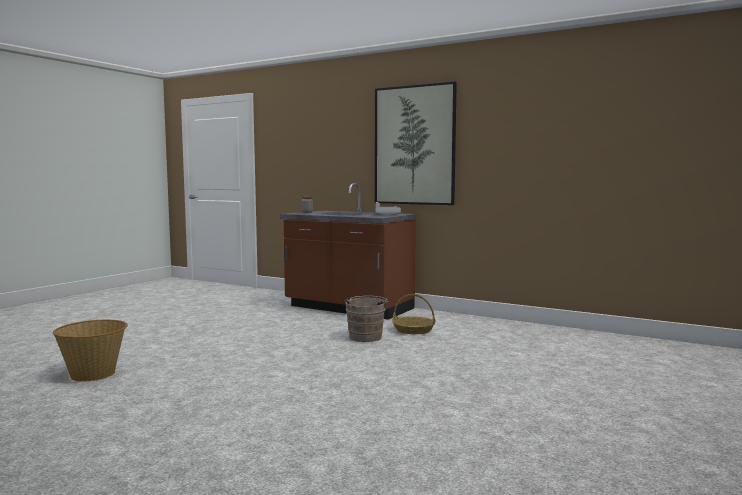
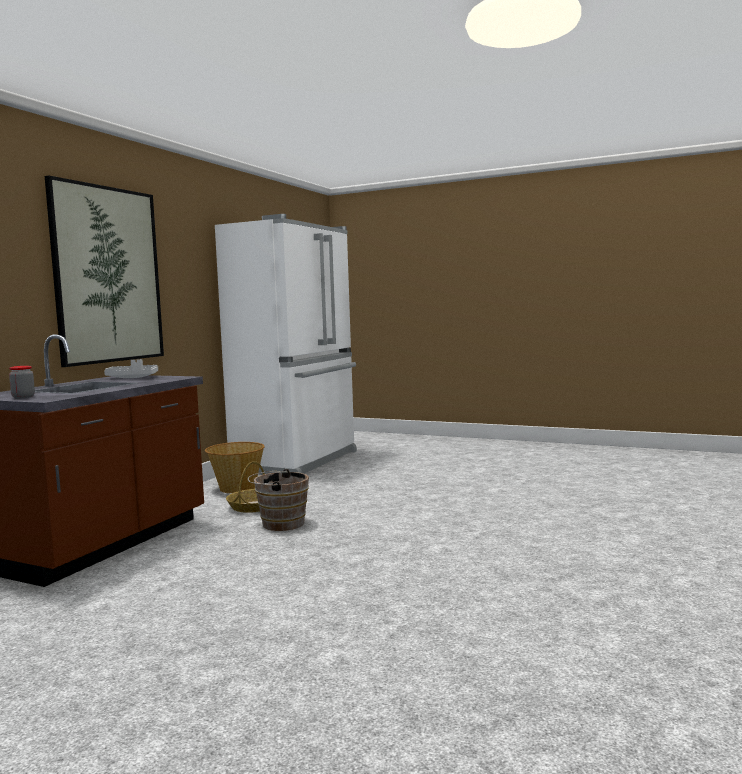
camera: 95 degrees left, 0 degrees up
basket [53,320,128,381] -> basket moved to [205,442,265,493]
none -> white fridge [215,214,357,475]

